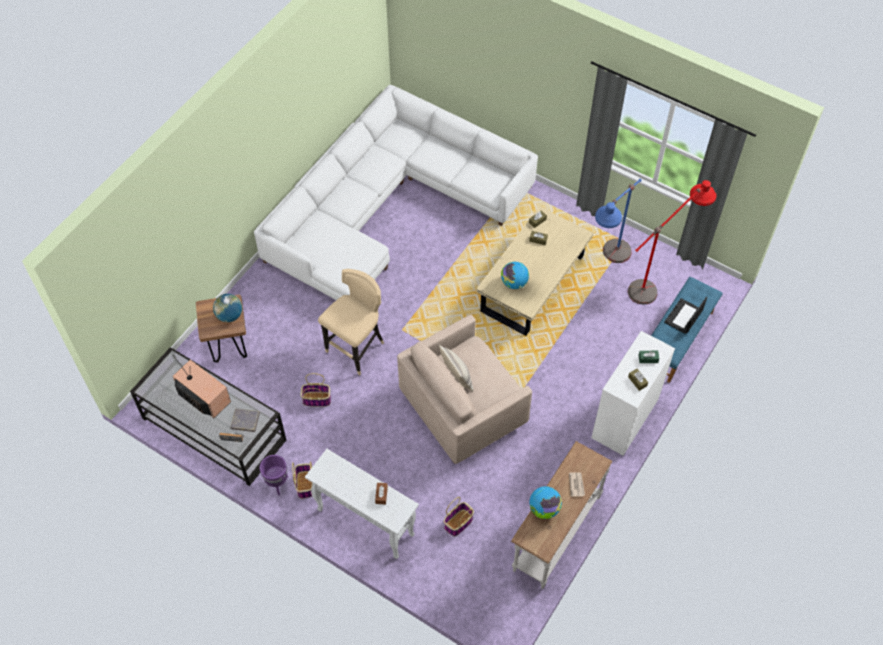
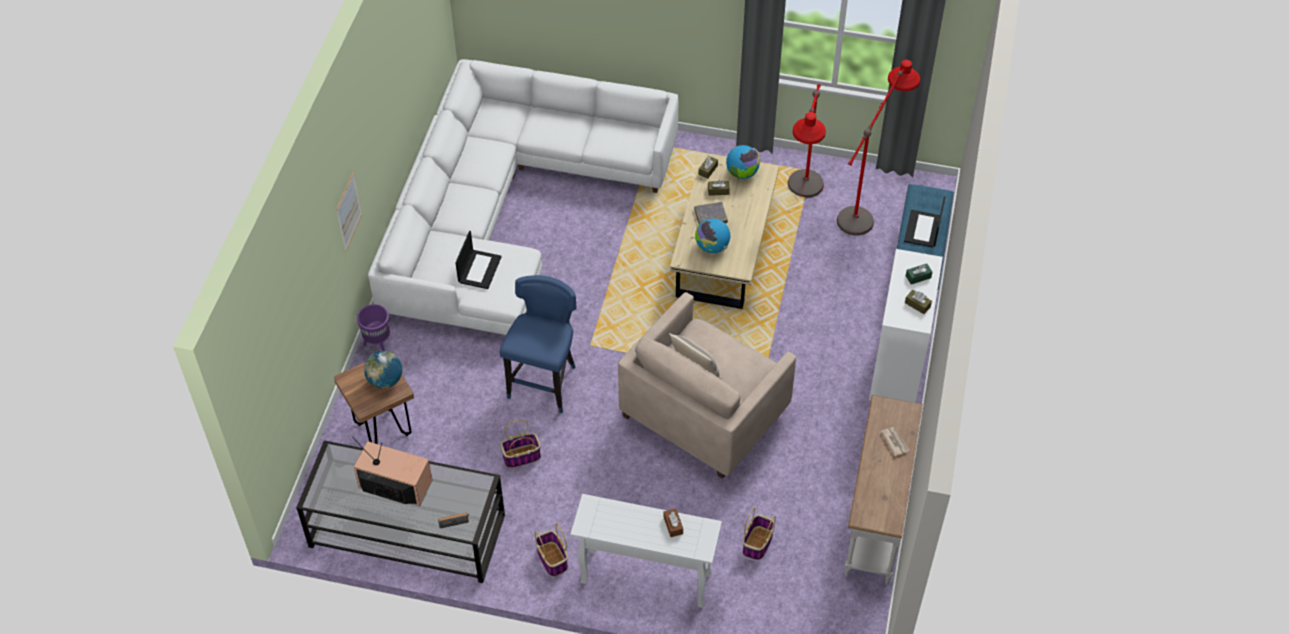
camera: 20 degrees left, 5 degrees down
grey book [230,408,260,432] -> grey book moved to [694,202,728,225]
purple planter [260,455,288,495] -> purple planter moved to [357,304,390,351]
beige stool [318,269,384,375] -> blue stool [500,275,577,413]
globe [529,486,562,519] -> globe moved to [726,145,760,179]
blue floor lamp [595,179,642,263] -> red floor lamp [788,84,826,198]
none -> picture [336,172,362,251]
none -> laptop [455,231,502,289]

